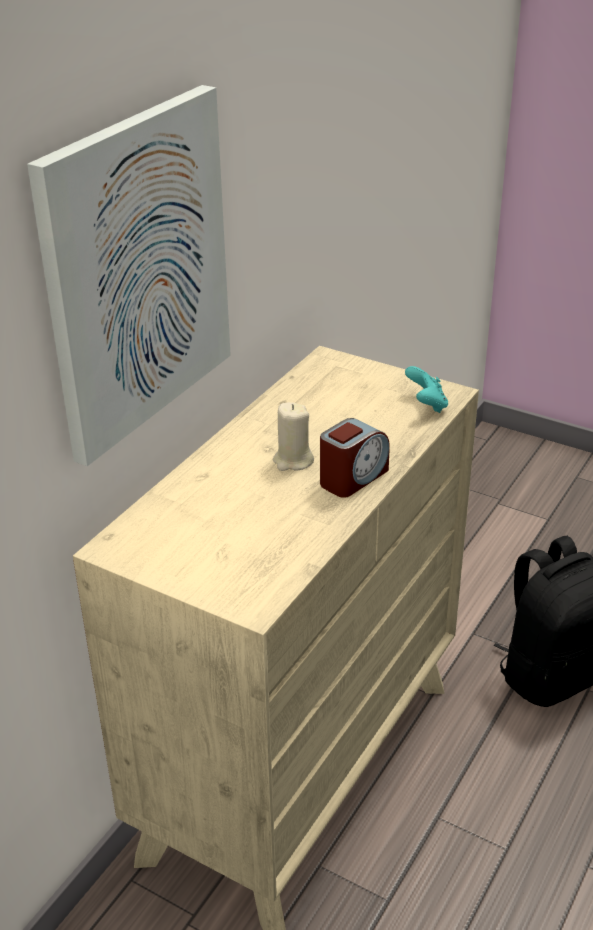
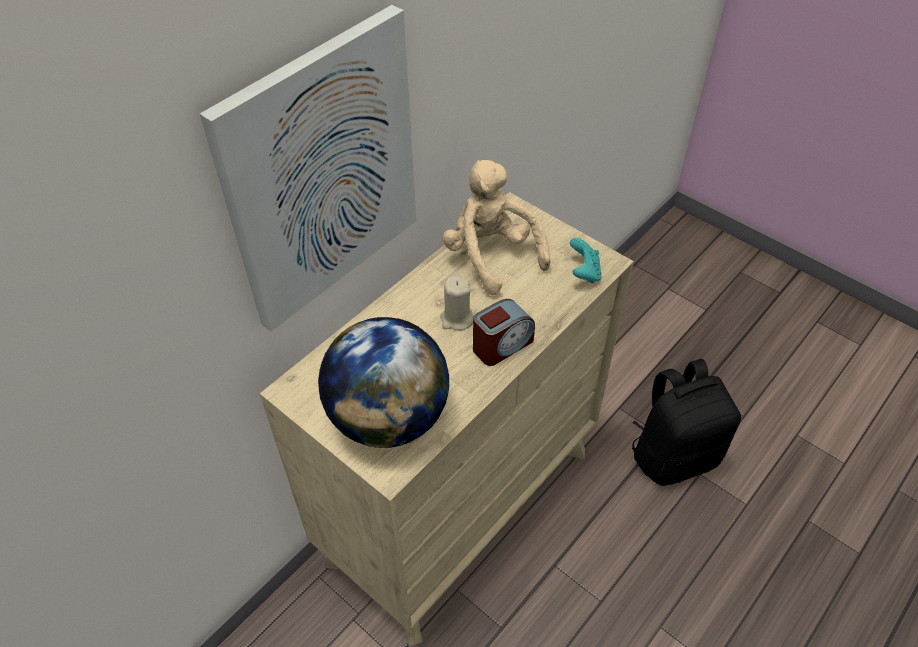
camera: 10 degrees right, 15 degrees up
none -> globe [318,317,449,448]
none -> beige plush toy [442,160,550,295]

